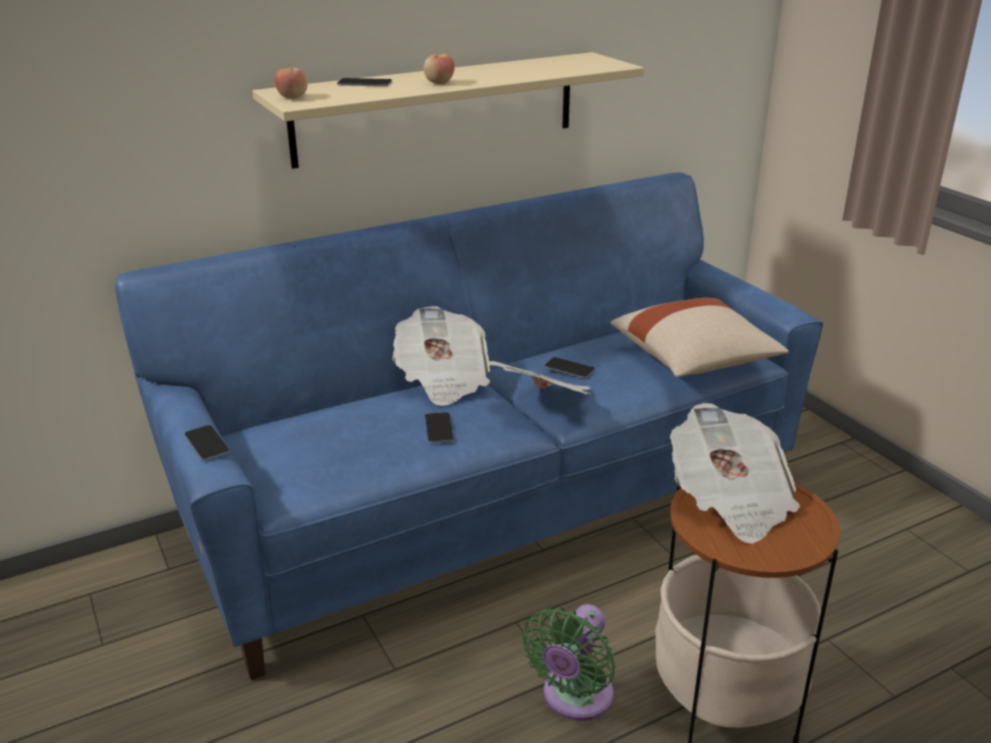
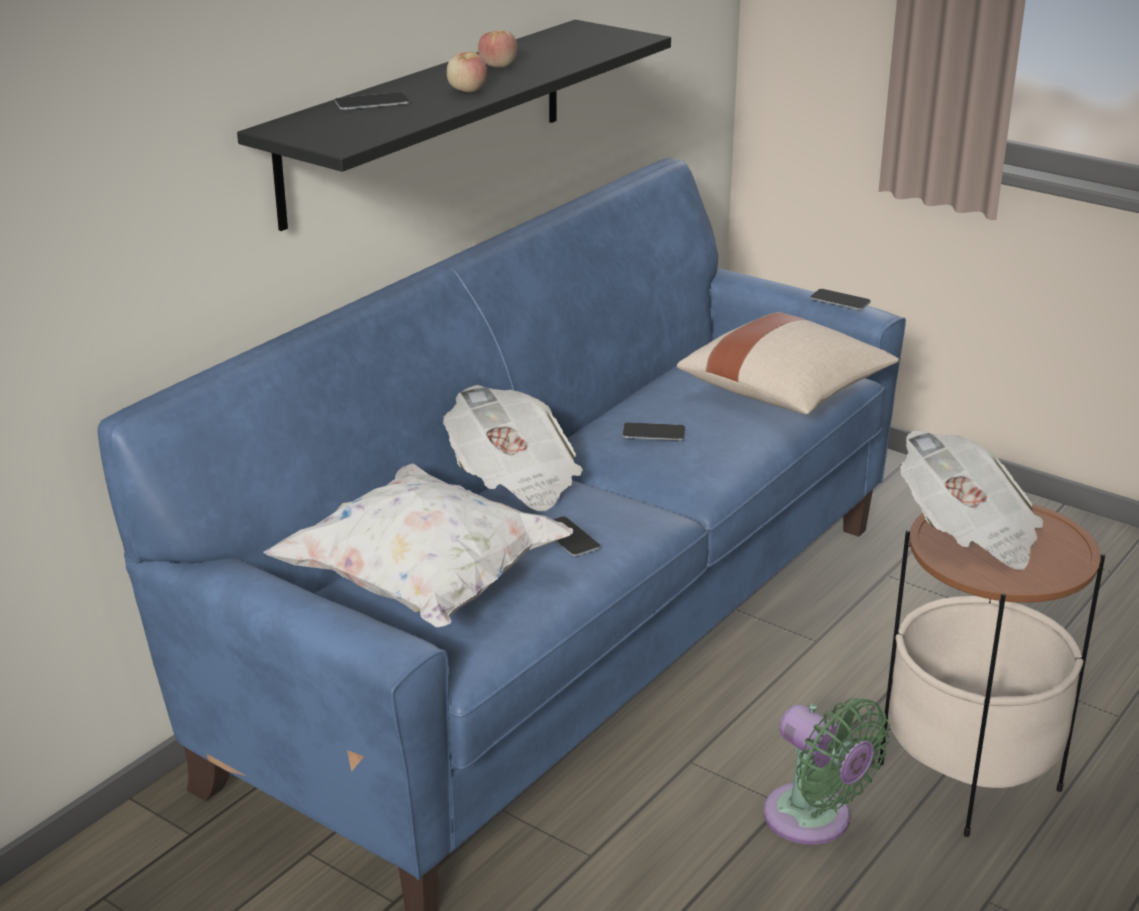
camera: 25 degrees left, 0 degrees up
phone [185,425,230,460] -> phone moved to [810,289,871,310]
beige shelf [252,52,644,169] -> black shelf [237,20,671,231]
apple [274,68,308,99] -> apple moved to [478,30,517,68]
newspaper [488,361,591,395] -> none
green fan [521,604,615,721] -> green fan turned 45 degrees counterclockwise [764,698,890,845]
none -> white pillow [263,463,573,628]

